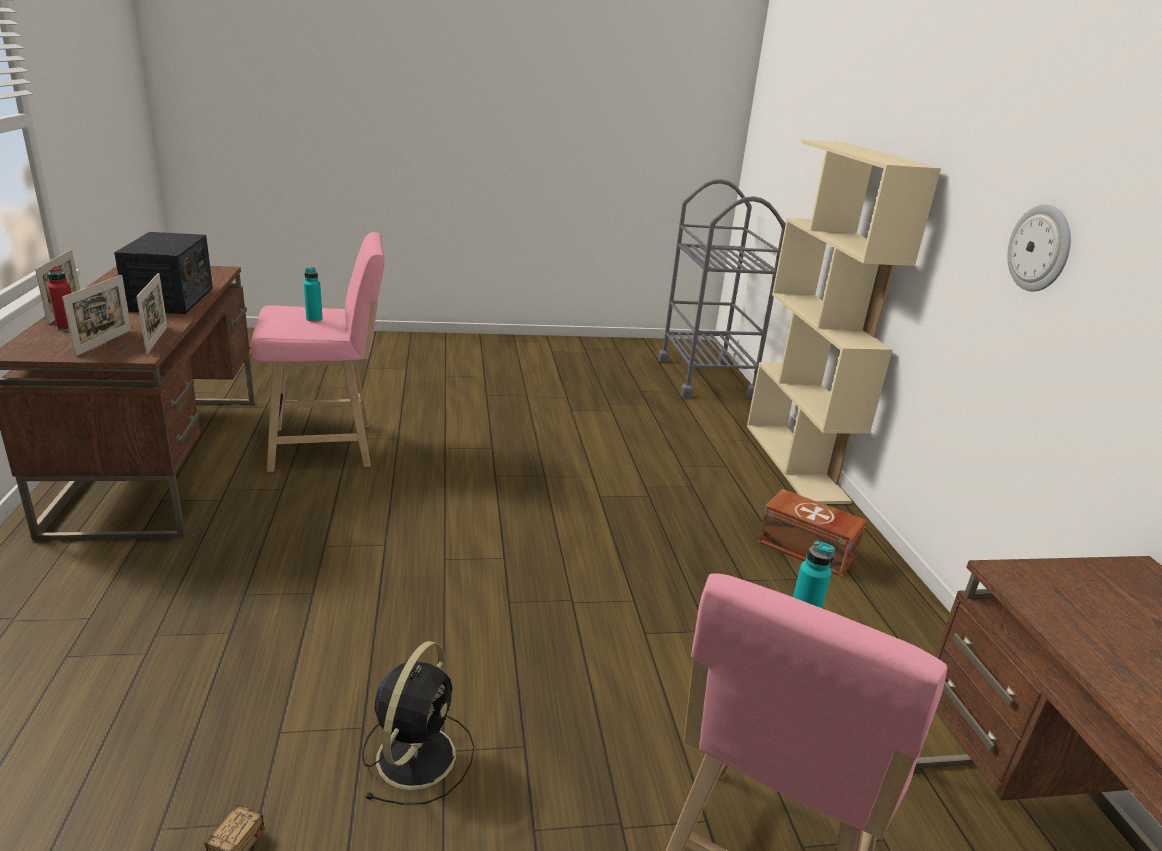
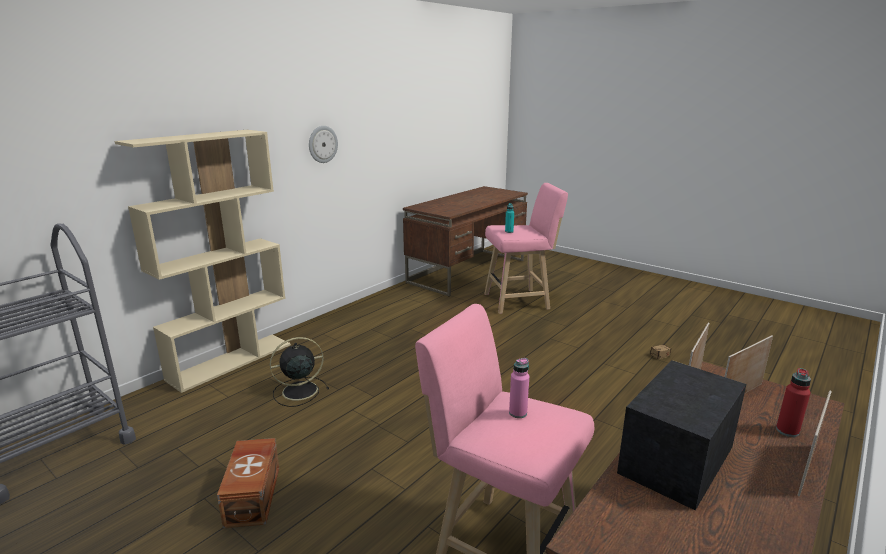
camera: 130 degrees left, 5 degrees down
turquoise bottle [304,267,323,322] -> pink bottle [509,358,529,418]
black fan [362,641,474,805] -> black fan moved to [270,337,329,407]
brown storage box [758,489,867,577] -> brown storage box moved to [217,438,279,528]

